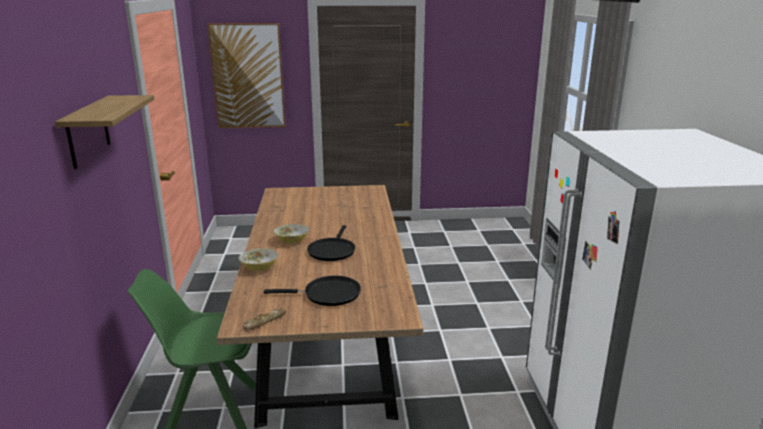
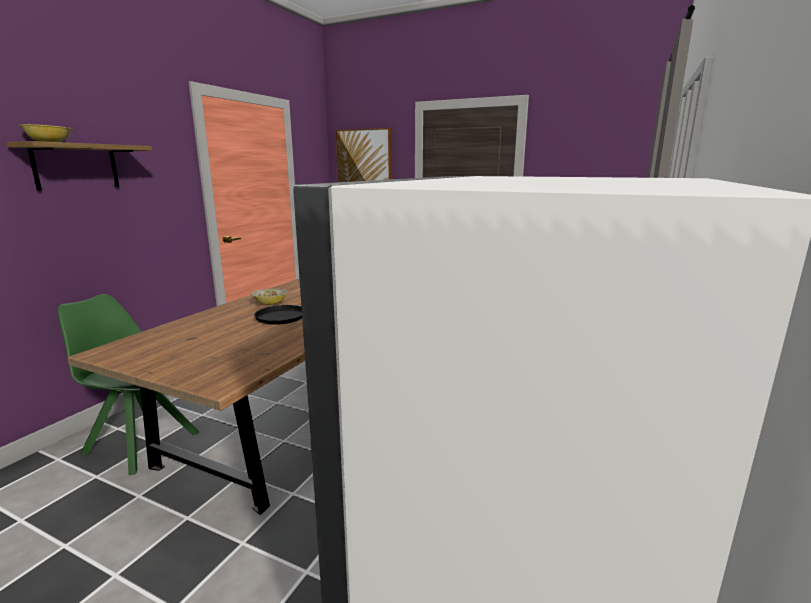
camera: 30 degrees right, 5 degrees down
bowl [239,248,278,271] -> bowl moved to [19,124,73,142]
bread [243,308,286,330] -> none
black frying pan [264,276,361,306] -> none

